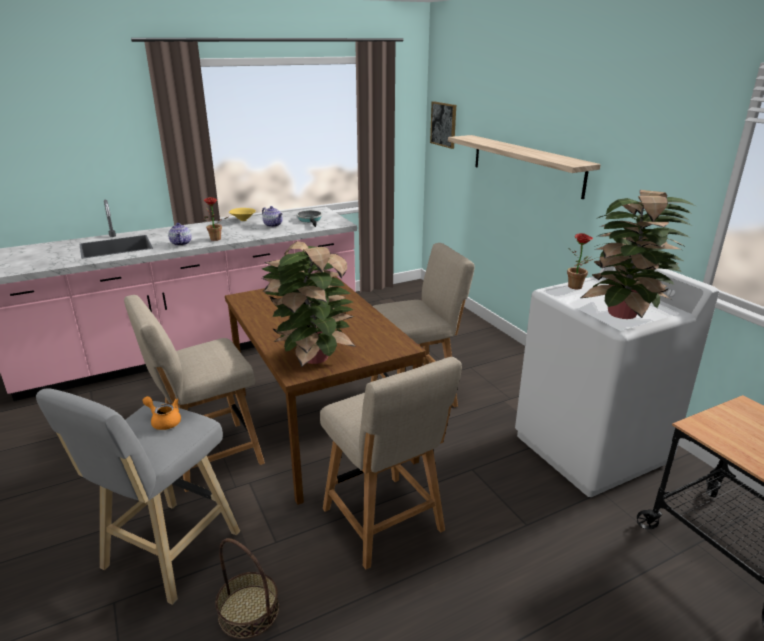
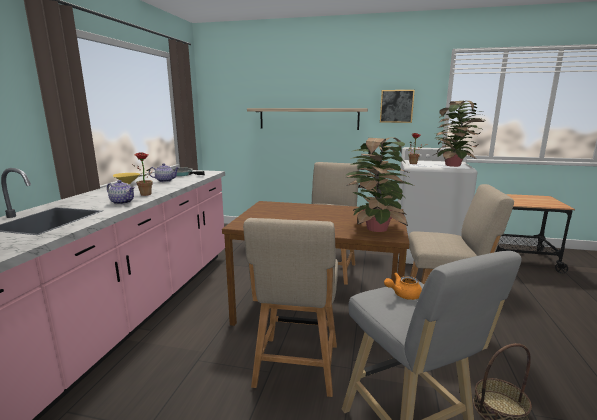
camera: 50 degrees left, 10 degrees down
picture [430,101,456,149] -> picture moved to [380,90,415,123]

